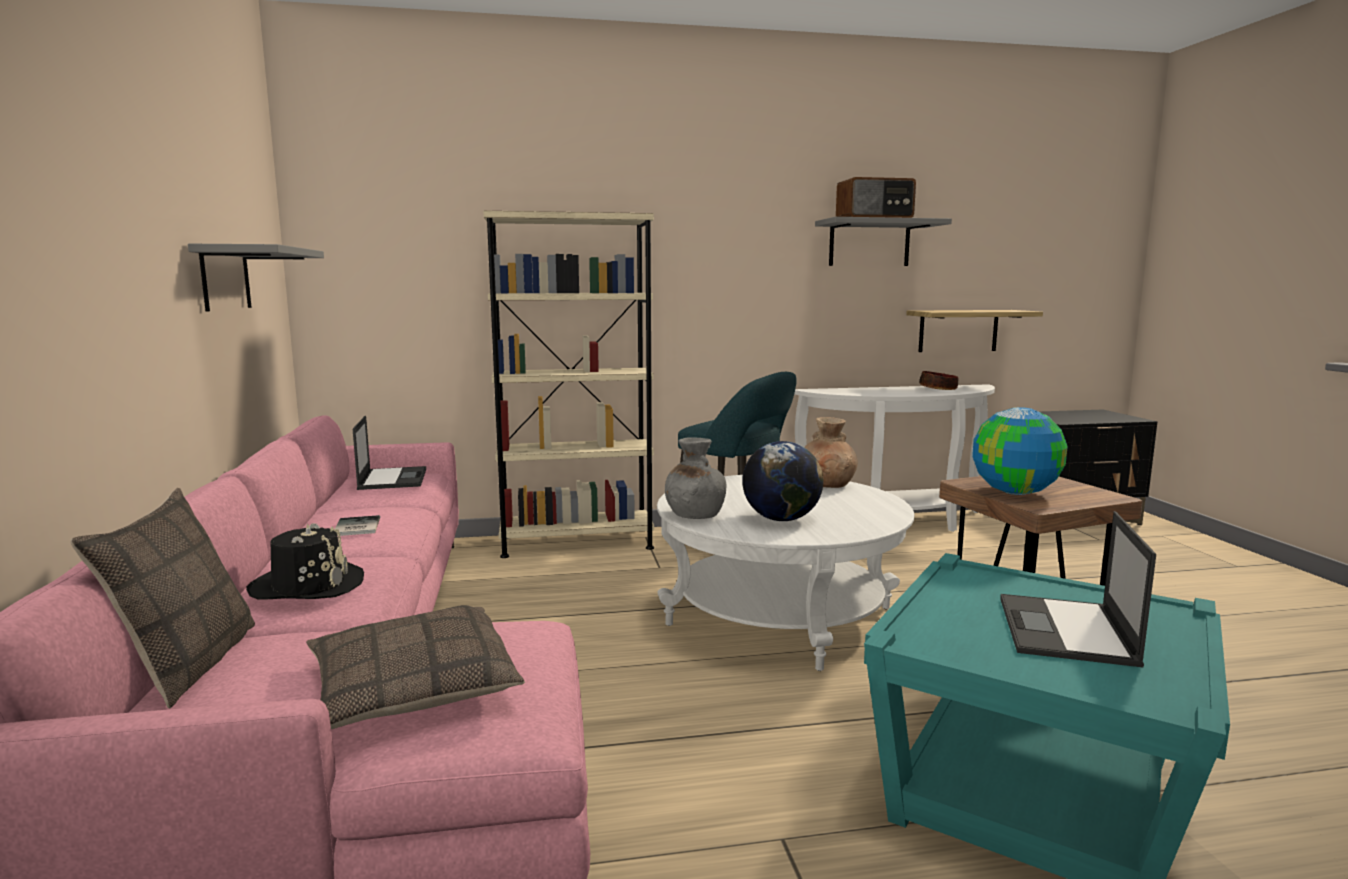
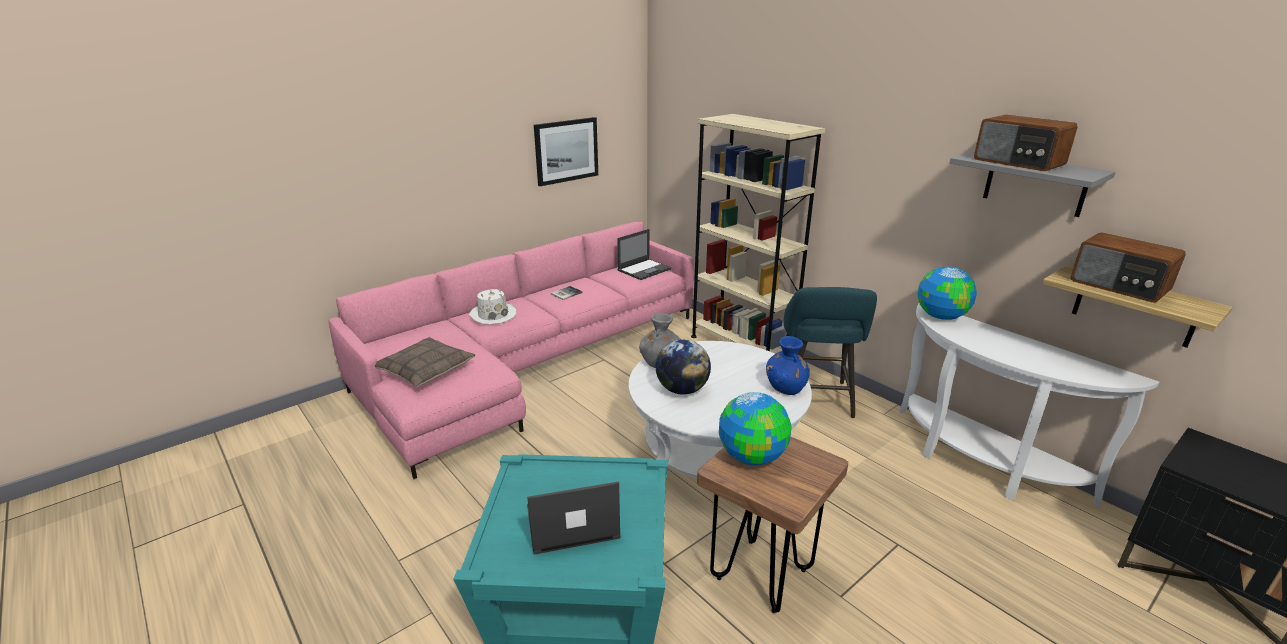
camera: 60 degrees right, 15 degrees up
pillow [70,488,255,708] -> none
grey shelf [188,244,324,311] -> picture [534,117,598,186]
black hat [246,523,364,600] -> white hat [469,289,516,324]
brown vase [805,417,858,488] -> blue vase [766,336,810,395]
bowl [919,371,958,390] -> none
none -> globe [917,266,977,320]
none -> radio [1071,233,1186,303]

